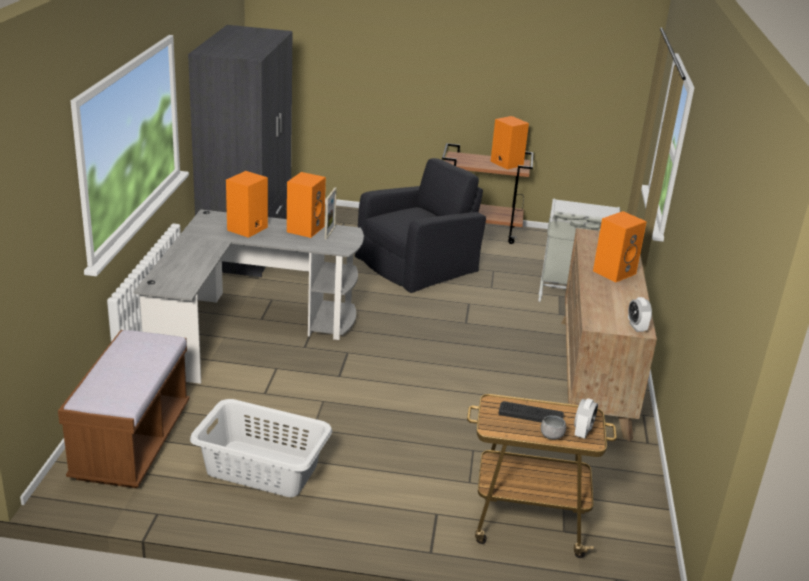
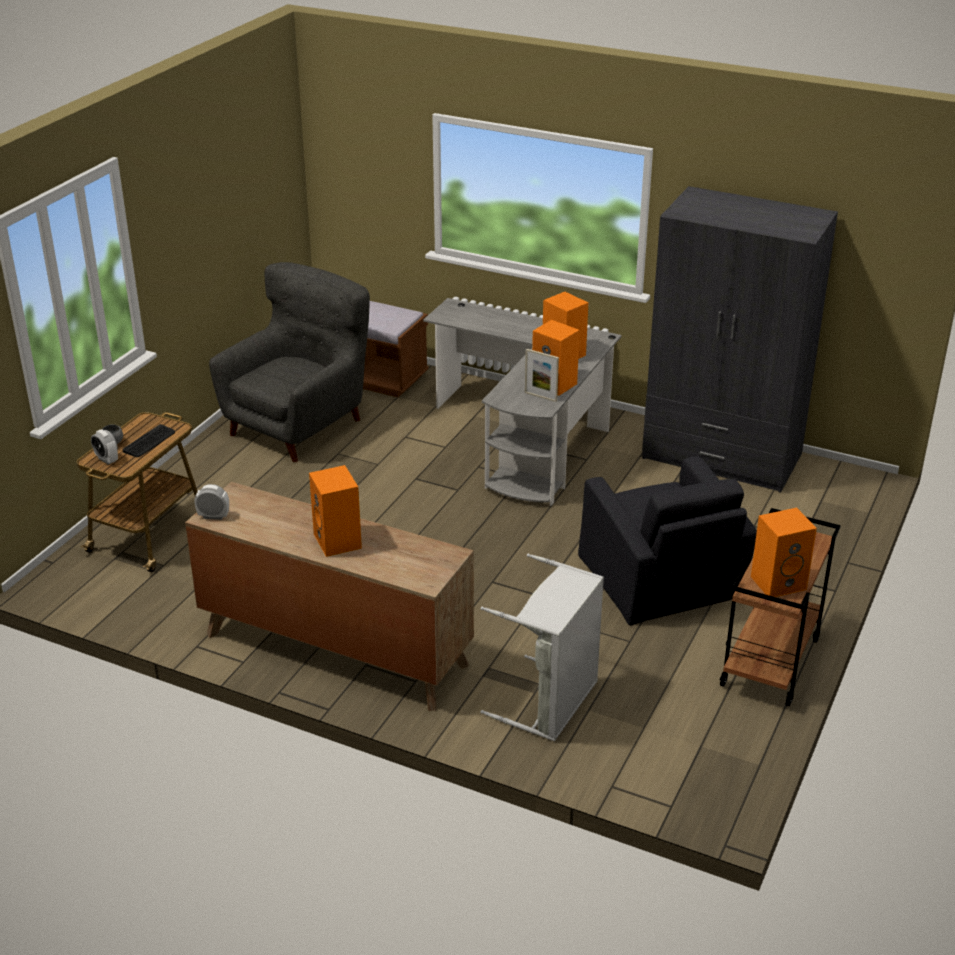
camera: 110 degrees right, 5 degrees up
grey laundry basket [190,399,332,497] -> grey armchair [209,262,370,462]

